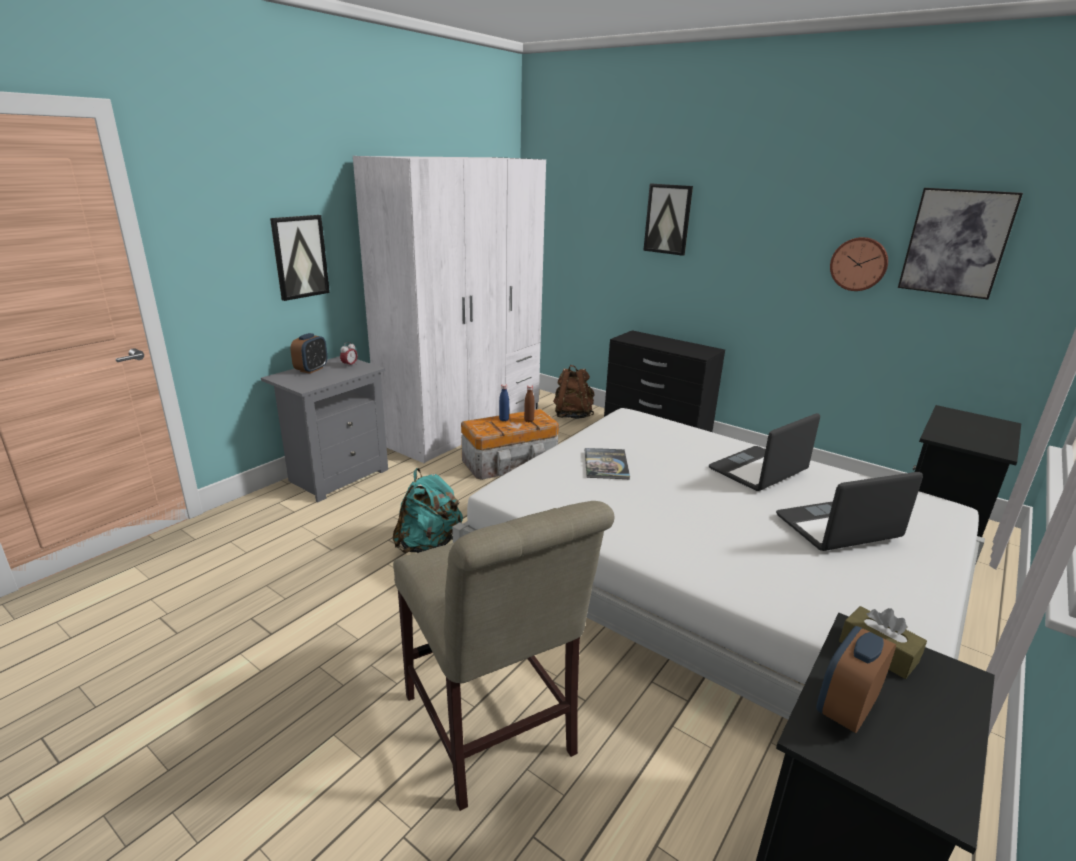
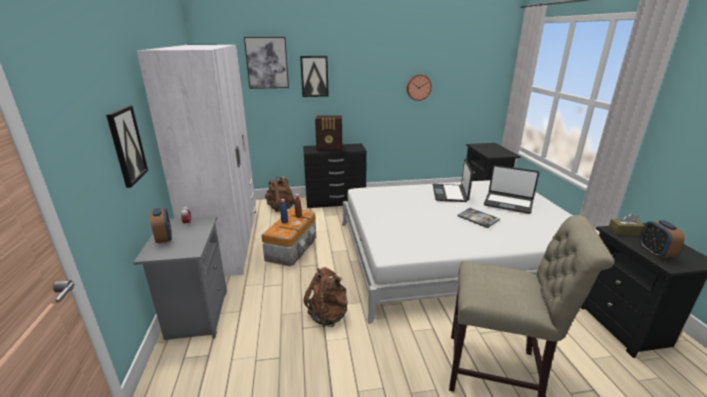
camera: 45 degrees left, 0 degrees up
turquoise backpack [393,468,463,553] -> brown backpack [304,267,348,327]
book [585,448,630,479] -> book moved to [457,208,500,228]
laptop [776,472,923,551] -> laptop turned 90 degrees counterclockwise [484,165,539,214]
picture [898,188,1023,300] -> picture moved to [244,37,289,89]
none -> radio [315,116,342,151]

